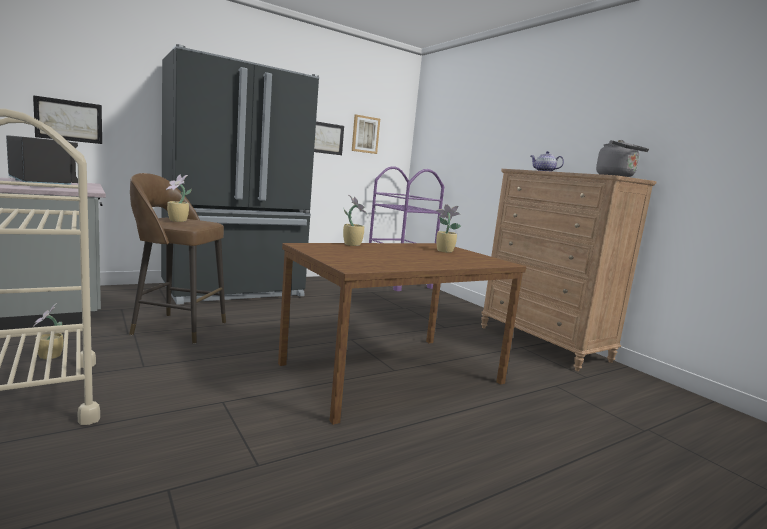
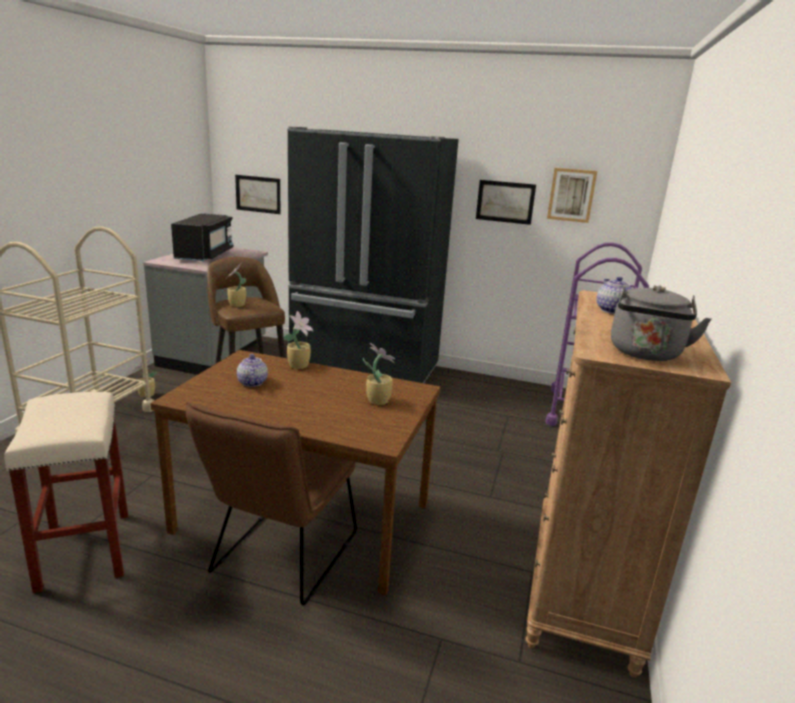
camera: 50 degrees right, 10 degrees up
none -> beige stool [4,392,128,593]
none -> brown chair [186,401,357,605]
none -> teapot [237,354,268,387]

